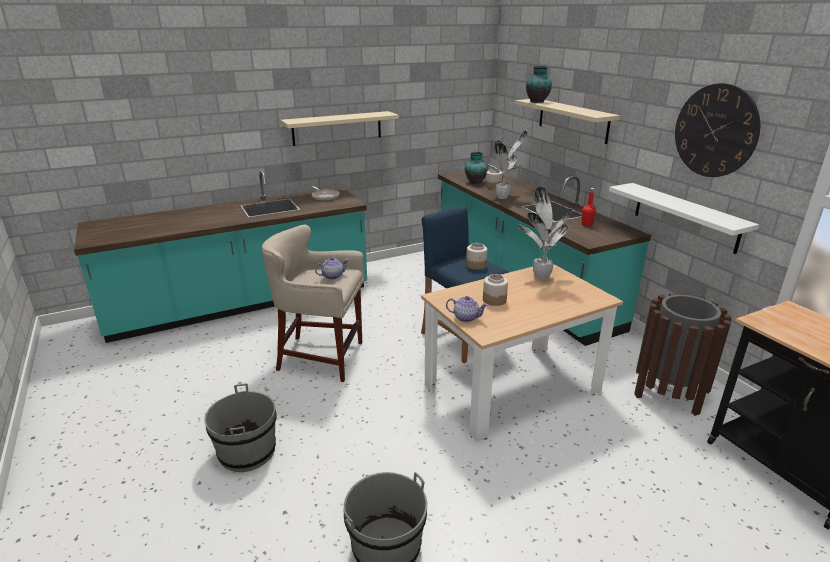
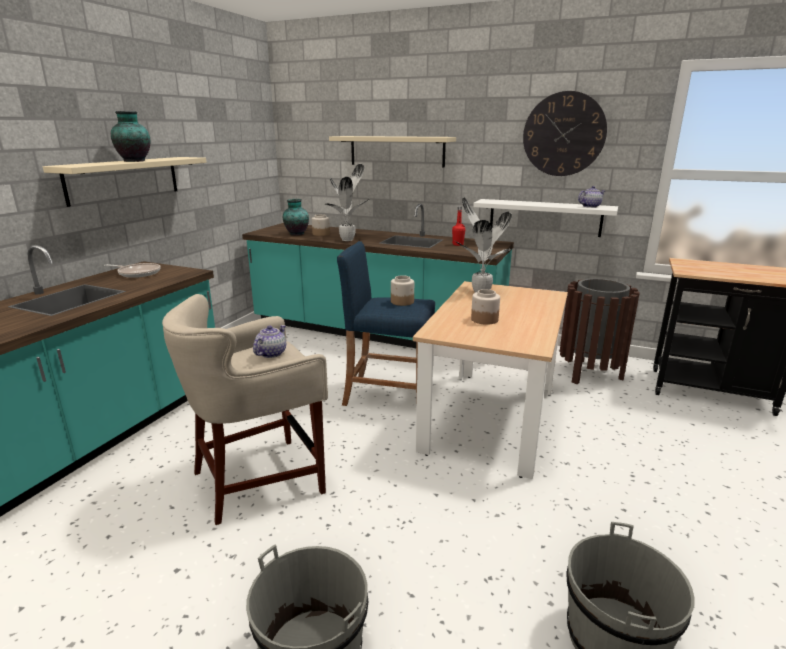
camera: 40 degrees left, 5 degrees down
teapot [446,296,488,322] -> teapot moved to [578,186,605,208]
vase [526,66,552,103] -> vase moved to [111,111,151,162]

